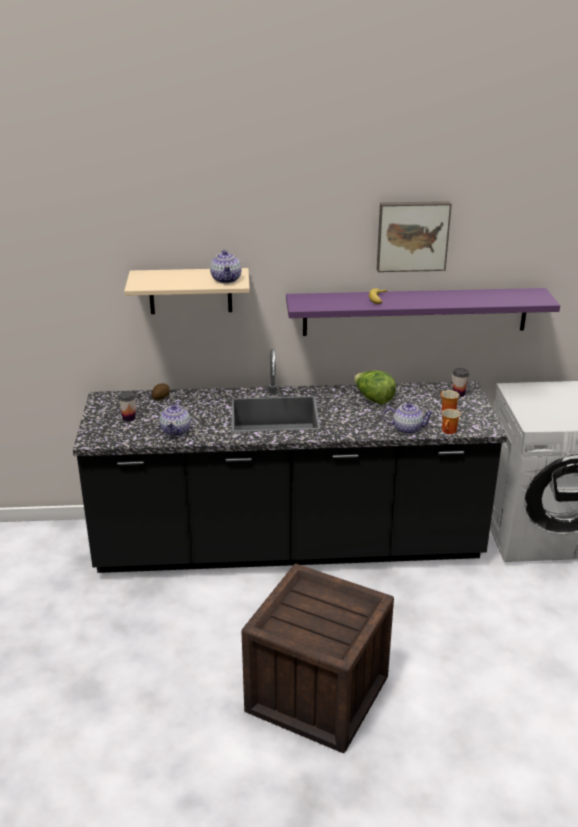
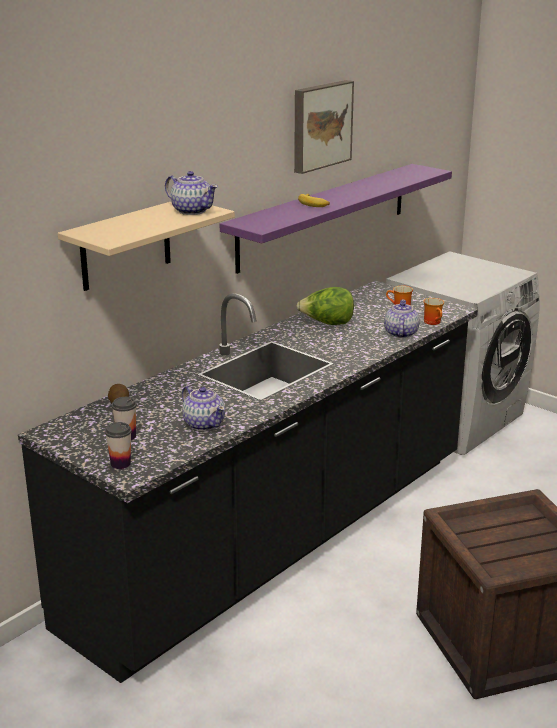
camera: 45 degrees left, 5 degrees down
teapot [383,403,435,434] -> teapot turned 45 degrees counterclockwise [384,300,420,338]
cup [453,368,469,397] -> cup moved to [105,422,132,469]

